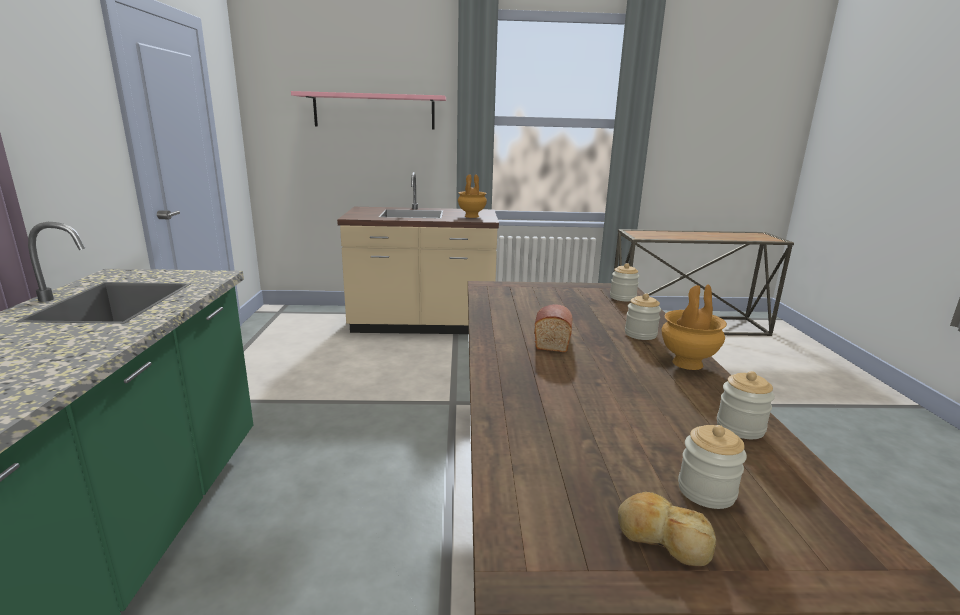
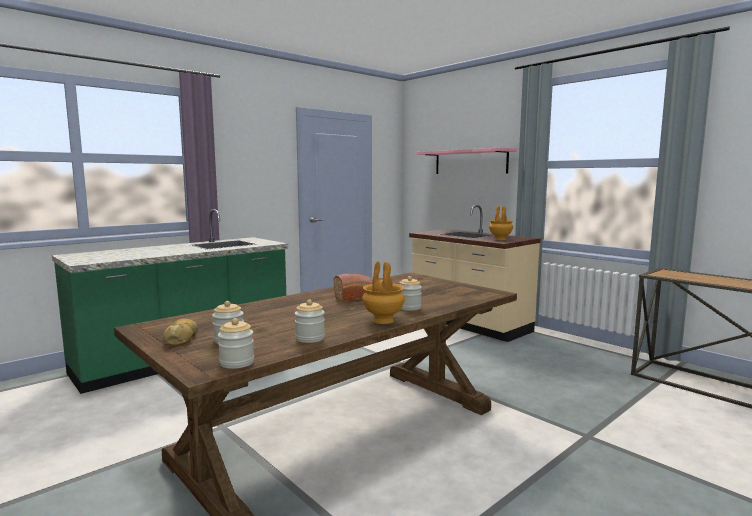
camera: 50 degrees right, 10 degrees down
jar [610,263,639,301] -> jar moved to [218,318,254,369]

